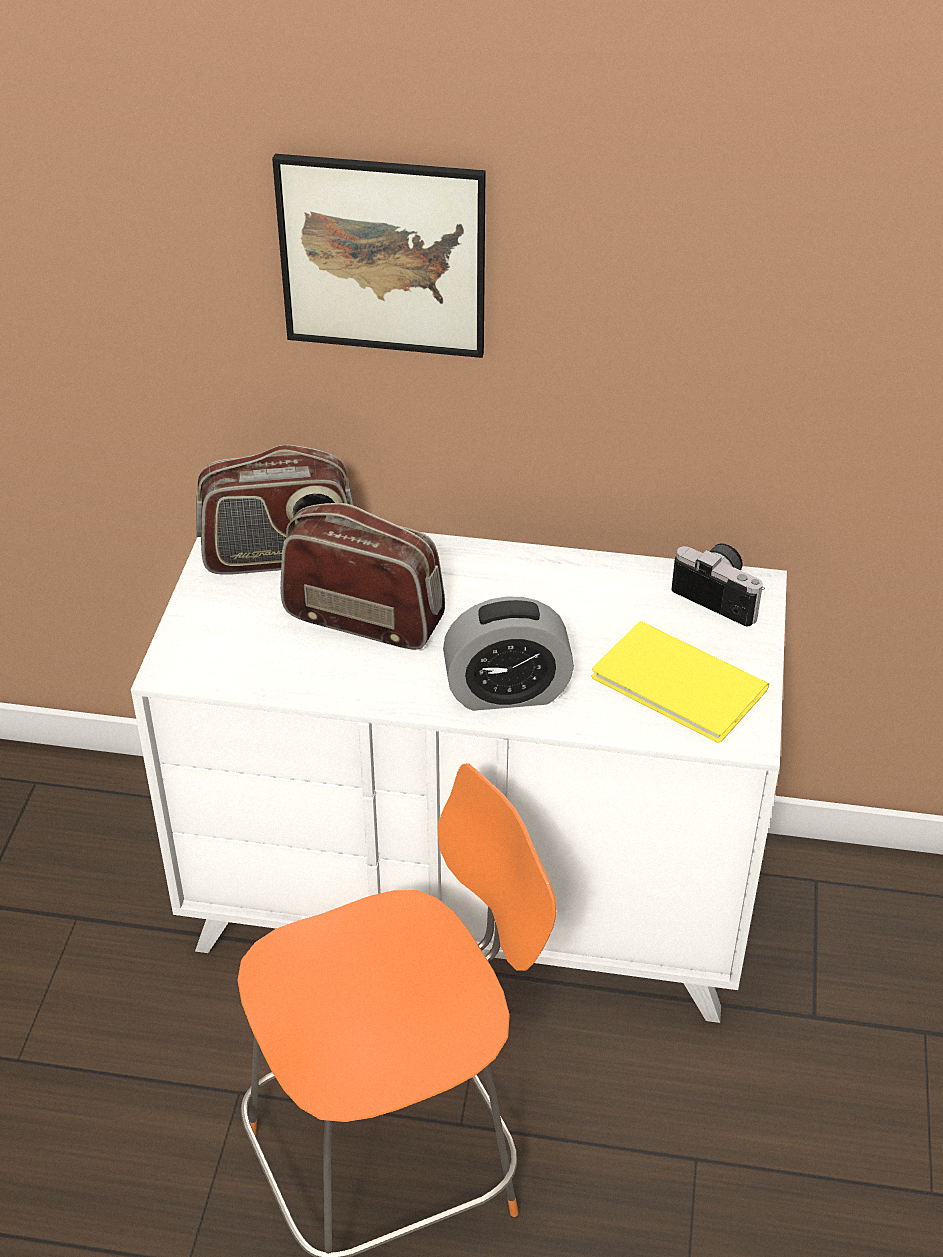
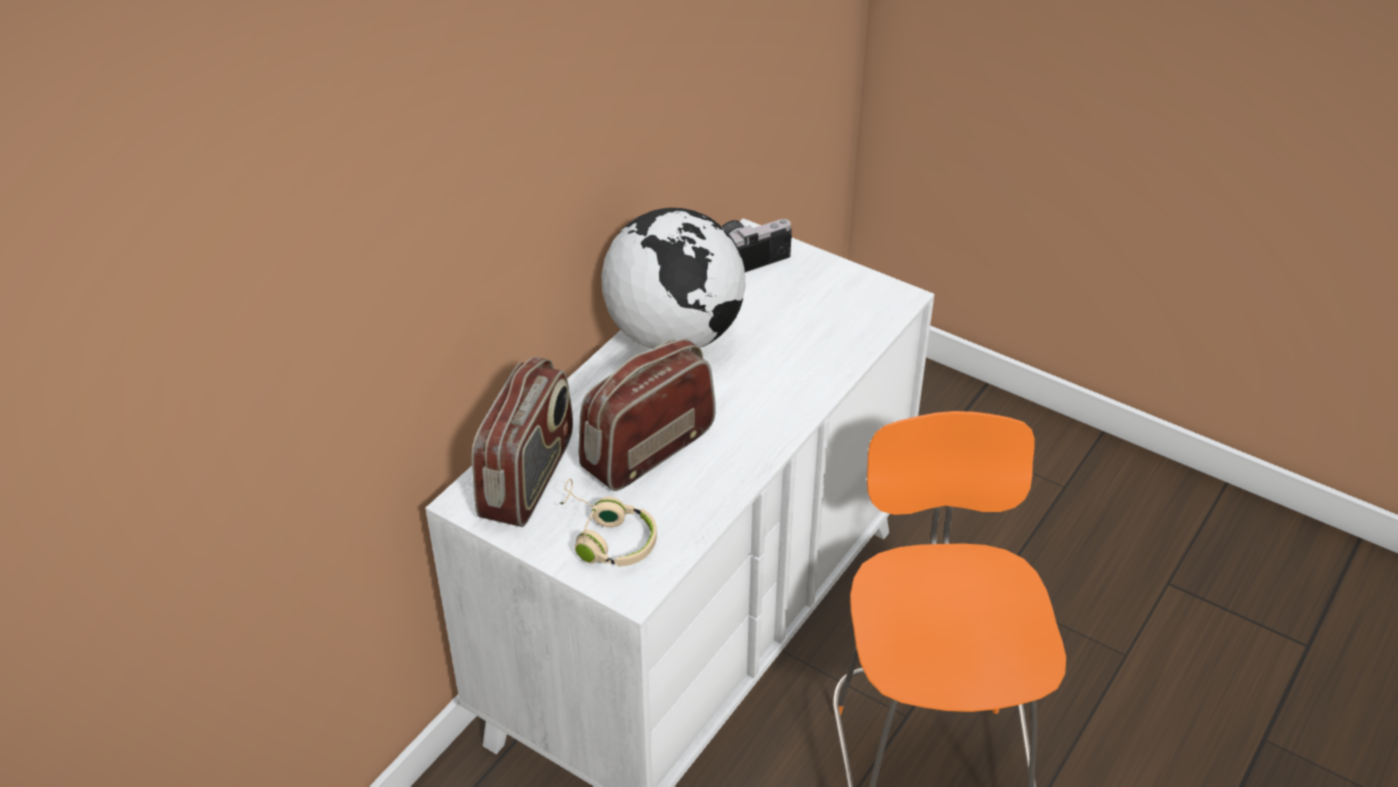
camera: 65 degrees left, 0 degrees up
picture [272,154,486,358] -> none
alarm clock [443,596,574,711] -> none
yellow book [592,621,769,743] -> none
none -> beige headphones [559,478,657,567]
none -> globe [601,208,745,351]

